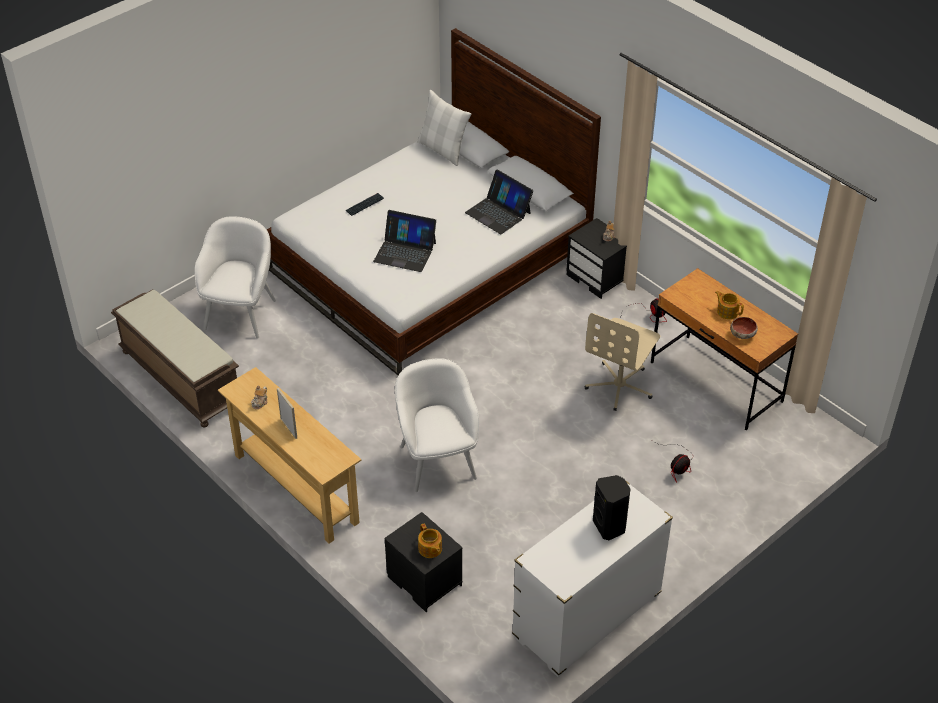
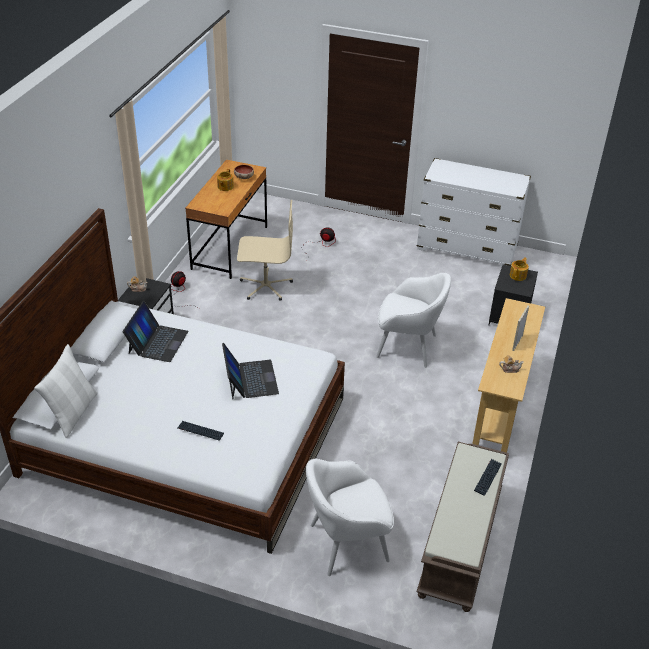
camera: 120 degrees left, 5 degrees down
white armchair [395,358,479,492] -> white armchair turned 120 degrees counterclockwise [376,273,451,368]
black speaker [593,475,630,540] -> none
none -> keyboard [474,459,502,496]

